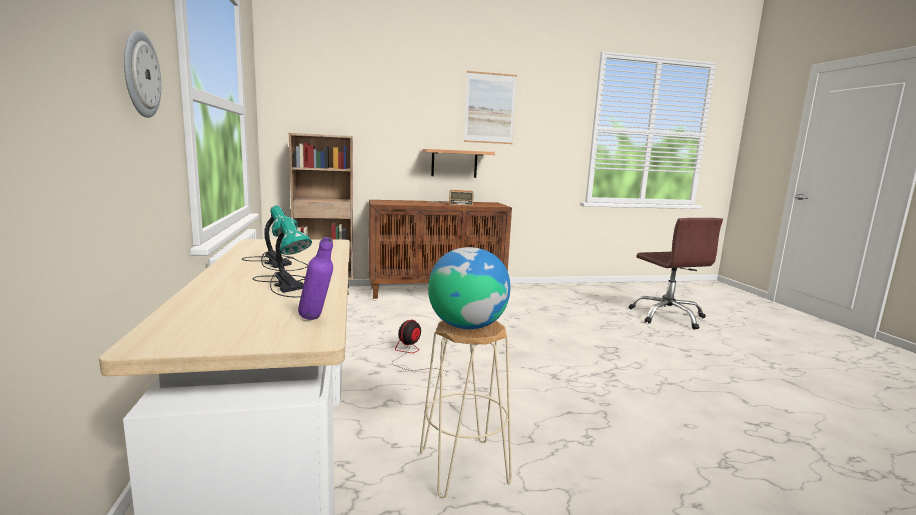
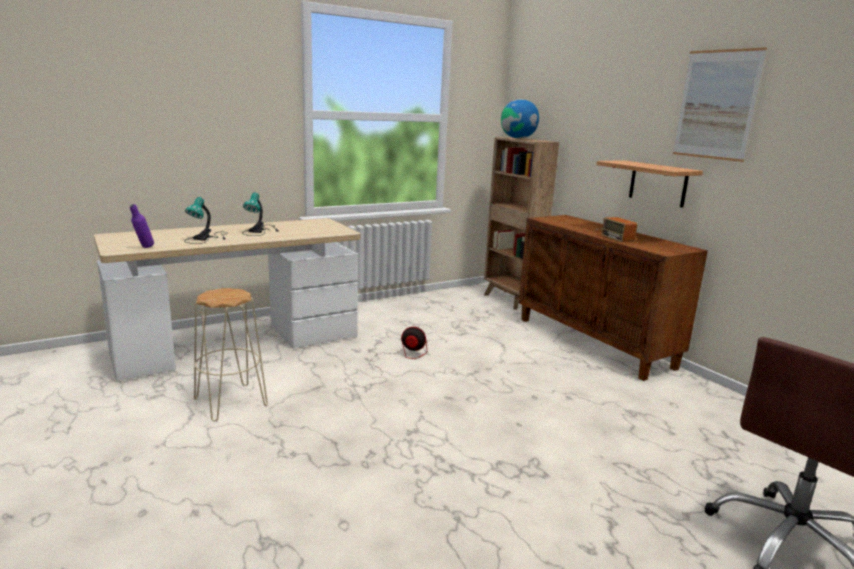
camera: 70 degrees right, 5 degrees up
wall clock [124,30,161,118] -> none
globe [428,247,510,329] -> globe moved to [501,99,539,138]

